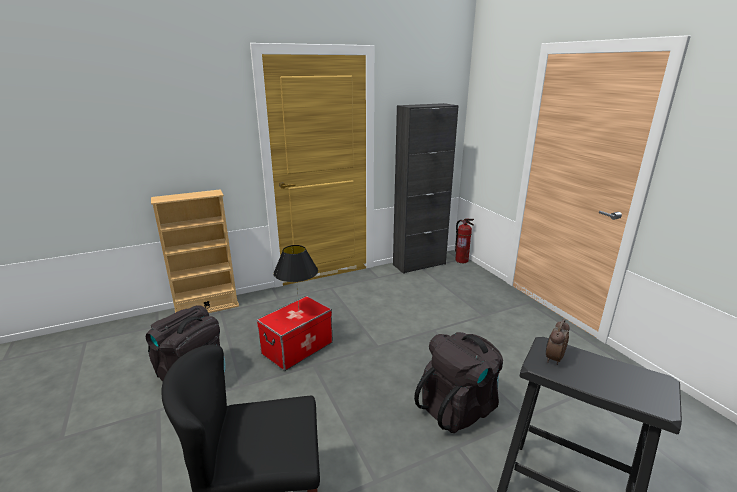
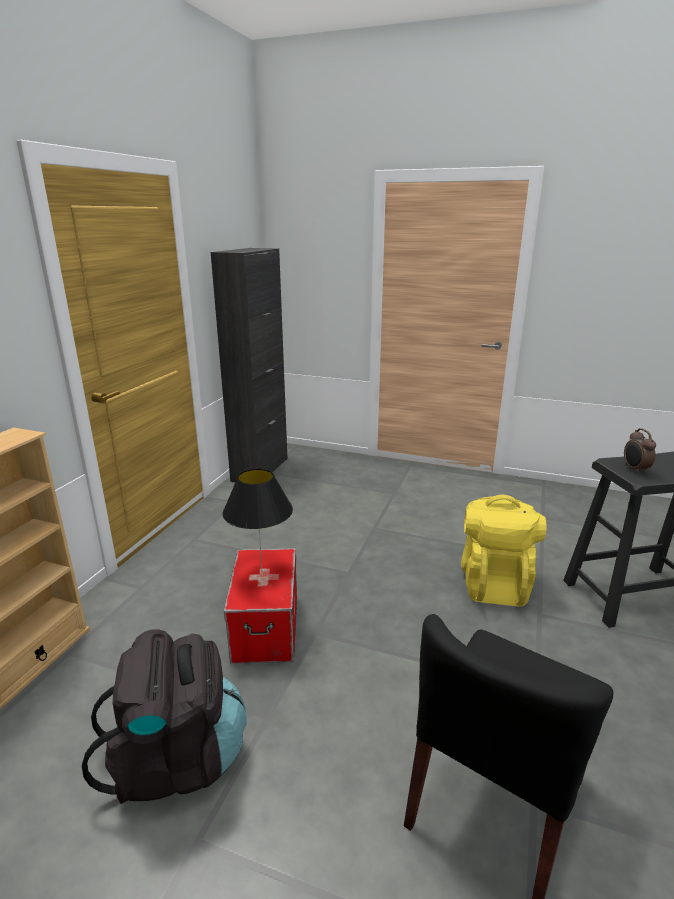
camera: 45 degrees left, 0 degrees up
black backpack [414,332,503,433] -> yellow backpack [461,495,546,607]
fire extinguisher [455,218,474,263] -> none

